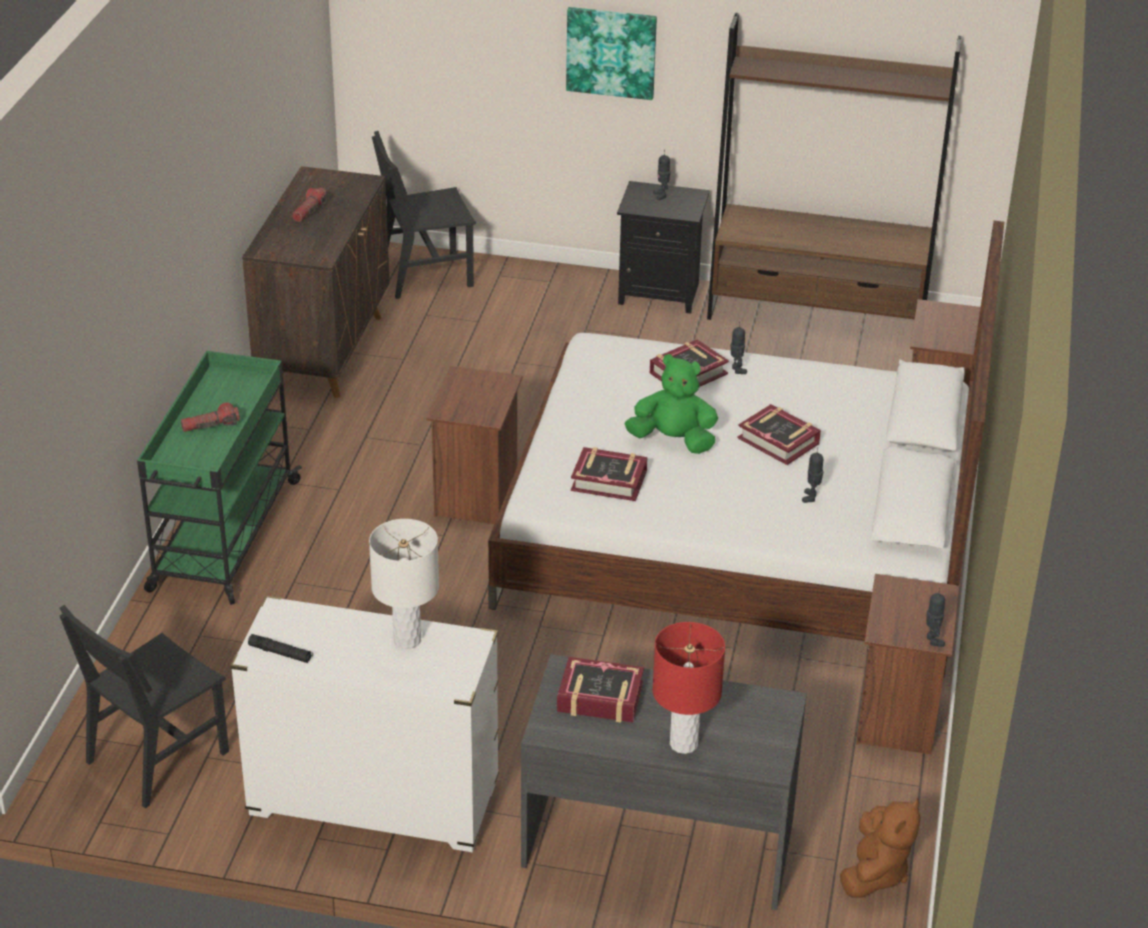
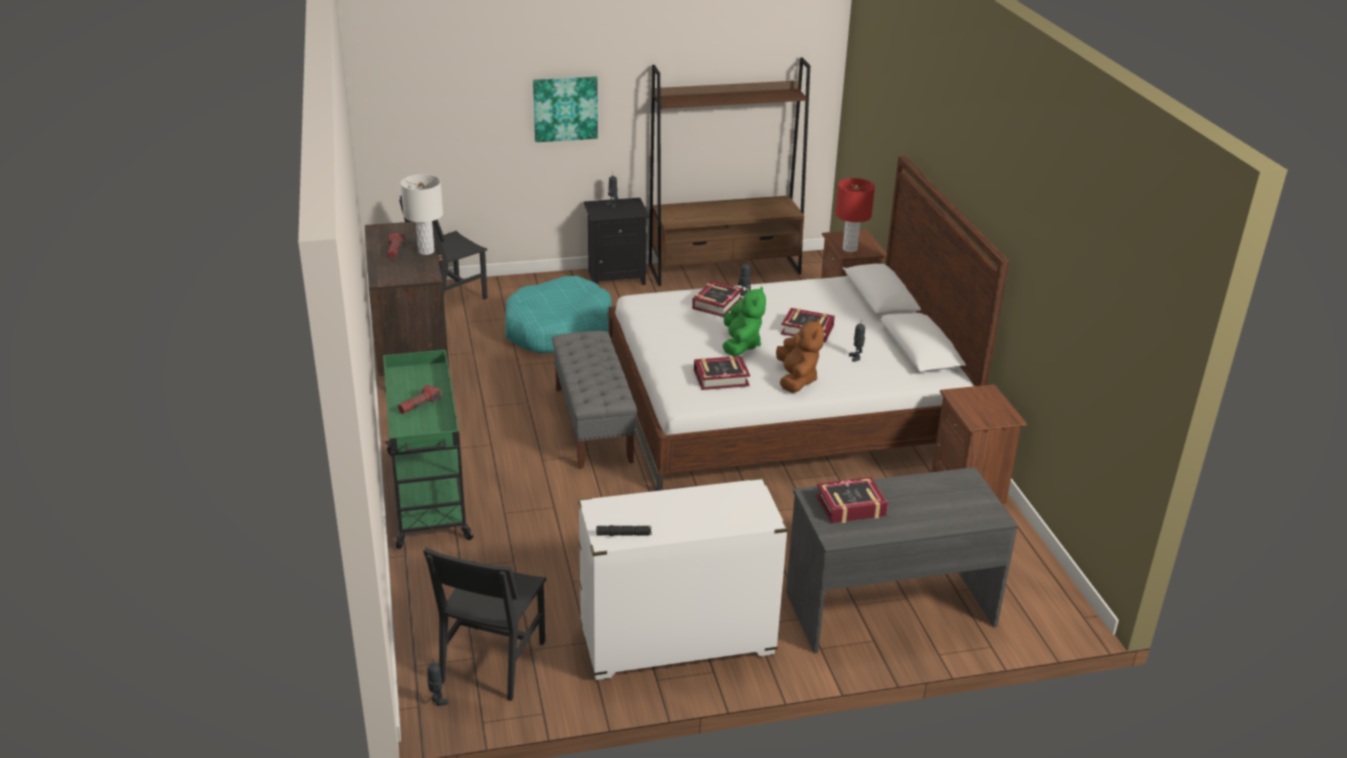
camera: 25 degrees left, 5 degrees down
white table lamp [369,519,439,649] -> white table lamp moved to [401,174,443,255]
brown nightstand [426,366,522,524] -> grey bench [552,331,637,469]
green plush toy [625,354,718,454] -> green plush toy turned 105 degrees clockwise [723,286,766,356]
red table lamp [653,622,725,754] -> red table lamp moved to [836,178,875,252]
brown plush toy [840,798,921,898] -> brown plush toy moved to [776,318,824,393]
toy robot [926,588,945,647] -> toy robot moved to [427,663,448,706]
none -> turquoise dog bed [505,276,612,354]

